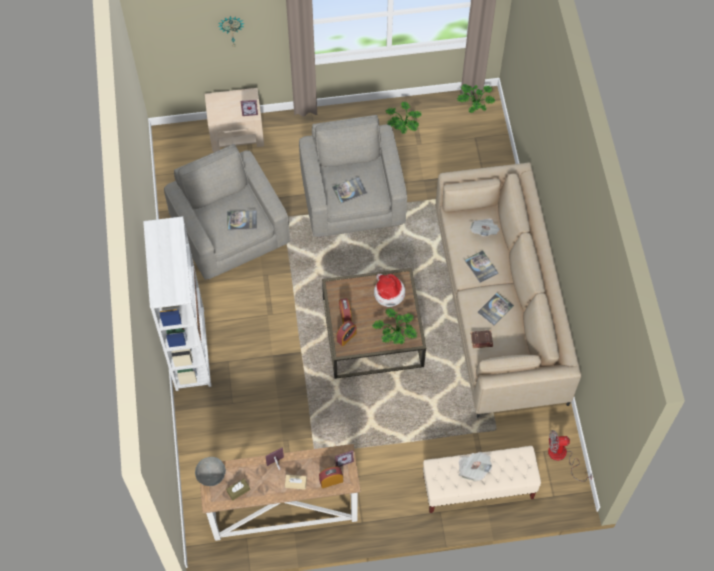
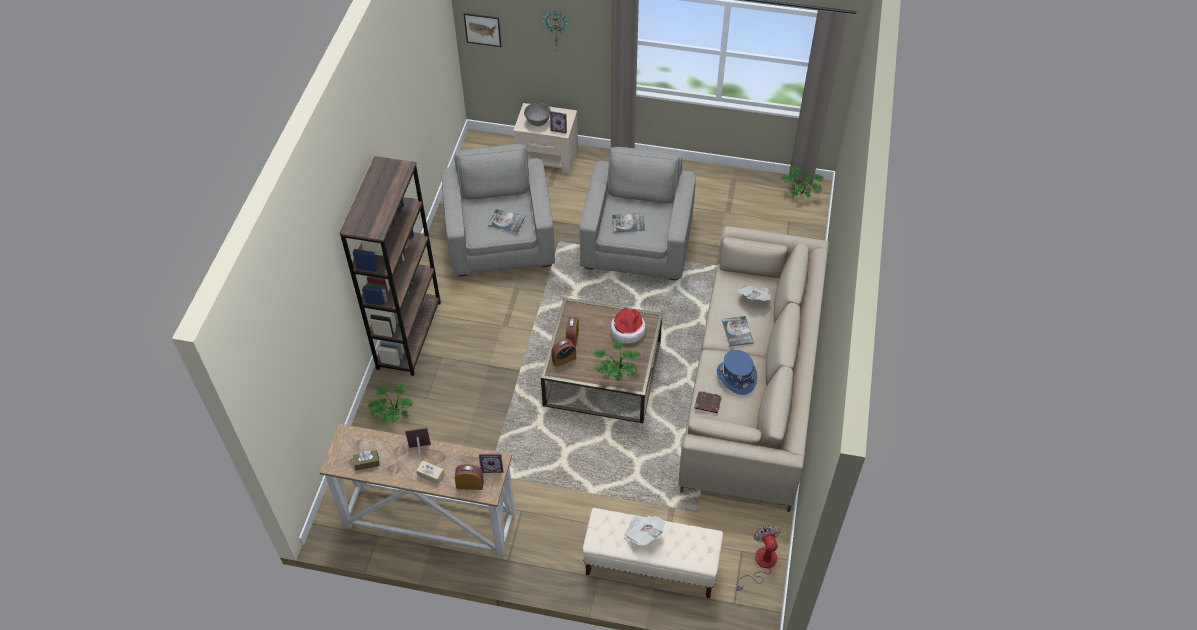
camera: 20 degrees right, 10 degrees down
white bookcase [143,216,212,391] -> brown bookcase [339,156,441,376]
grey bowl [195,457,226,486] -> grey bowl moved to [524,103,551,126]
potted plant [386,102,422,134] -> potted plant moved to [368,384,413,424]
book [477,292,514,326] -> blue hat [717,350,757,395]
fan [548,430,592,482] -> fan turned 60 degrees clockwise [737,525,781,591]
none -> picture [464,13,501,47]

